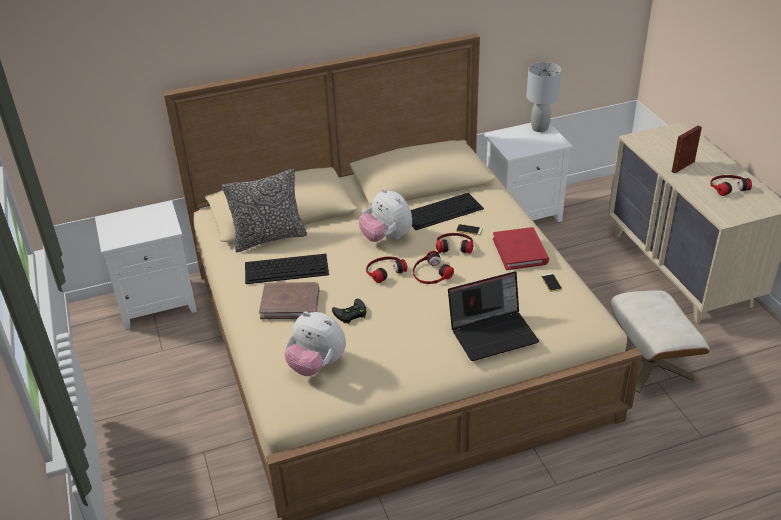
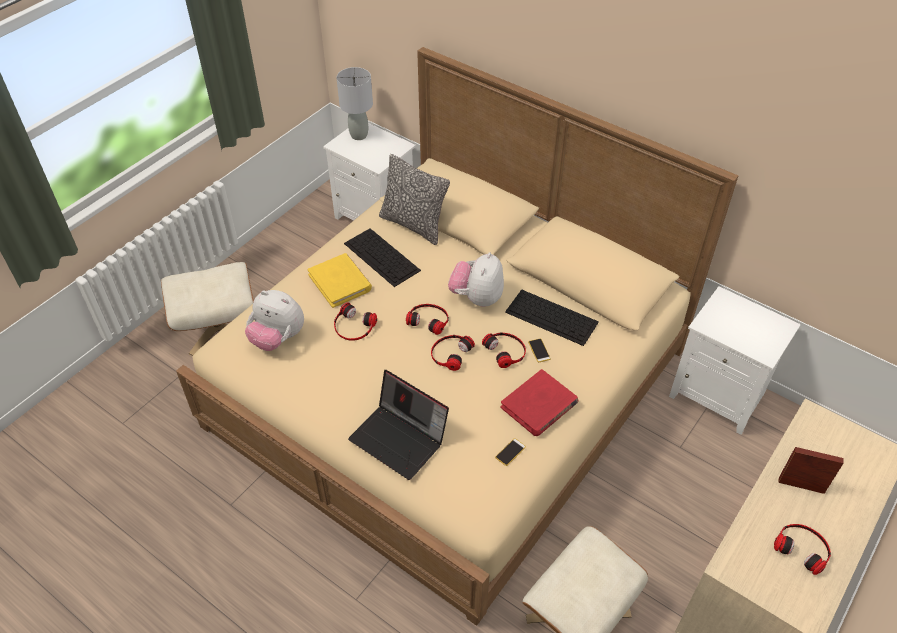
camera: 55 degrees right, 10 degrees up
brown book [259,282,319,319] -> yellow book [307,253,372,308]
plush toy [284,312,346,376] -> plush toy turned 60 degrees counterclockwise [245,290,304,351]
black game controller [332,299,366,324] -> headphones [334,303,377,341]
grey table lamp [526,62,561,132] -> grey table lamp moved to [336,67,373,140]
none -> beige ottoman [161,262,254,356]

